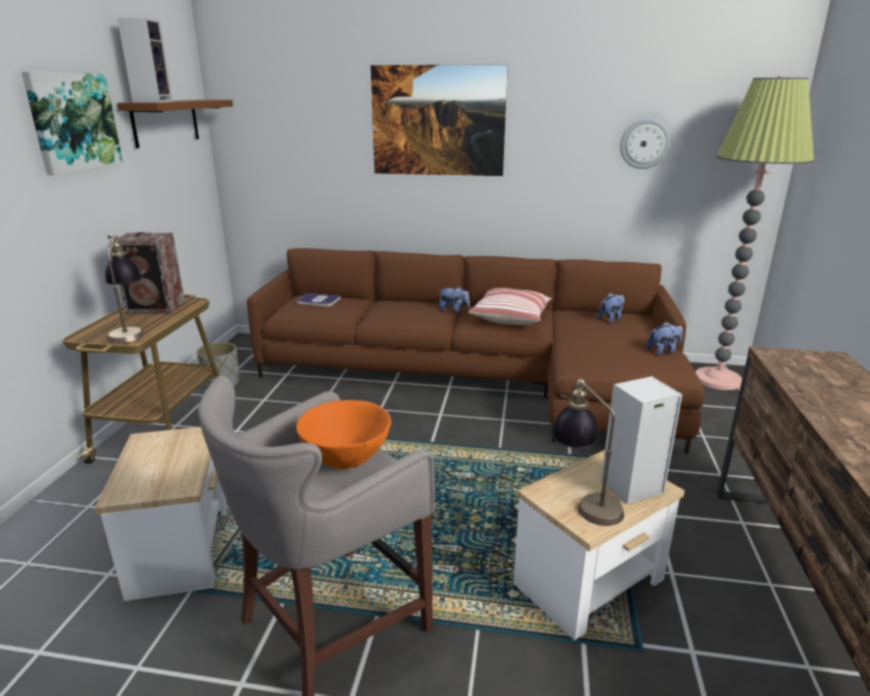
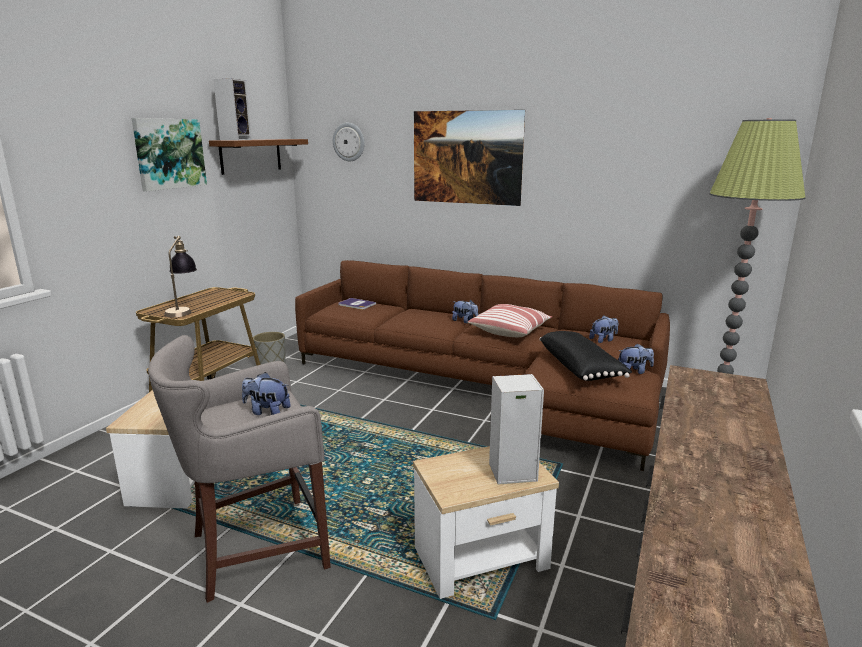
camera: 15 degrees right, 5 degrees down
speaker [110,232,185,312] -> none
orange bowl [296,400,391,469] -> plush toy [242,372,291,415]
table lamp [552,379,624,526] -> none
wall clock [620,118,671,169] -> wall clock moved to [333,123,365,161]
none -> black pillow [539,331,632,381]

